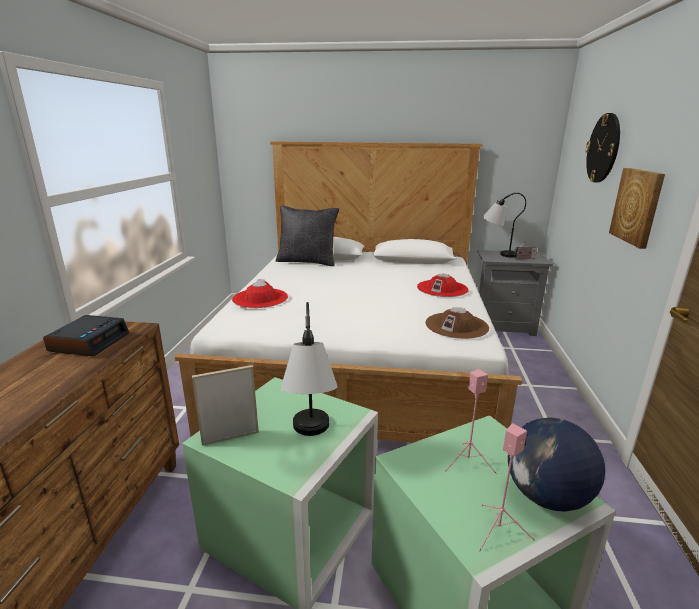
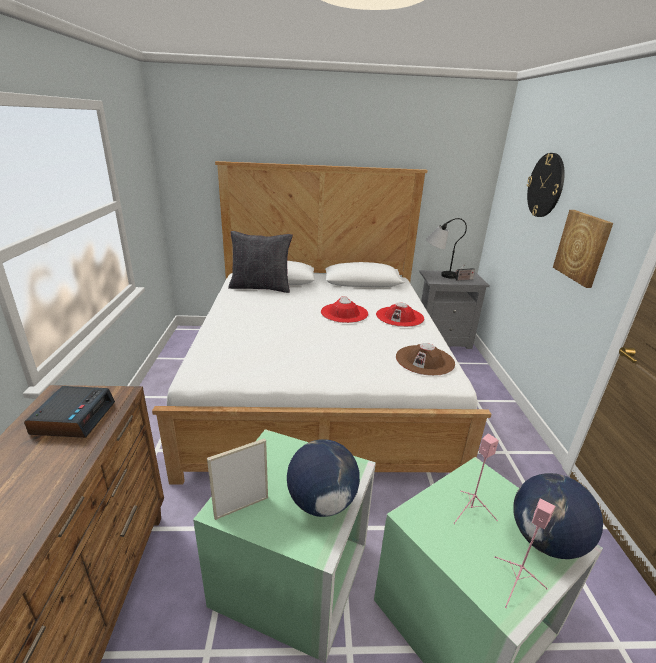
camera: 10 degrees left, 5 degrees up
red hat [232,279,288,308] -> red hat moved to [321,296,368,323]
table lamp [280,302,338,436] -> globe [287,439,360,517]

